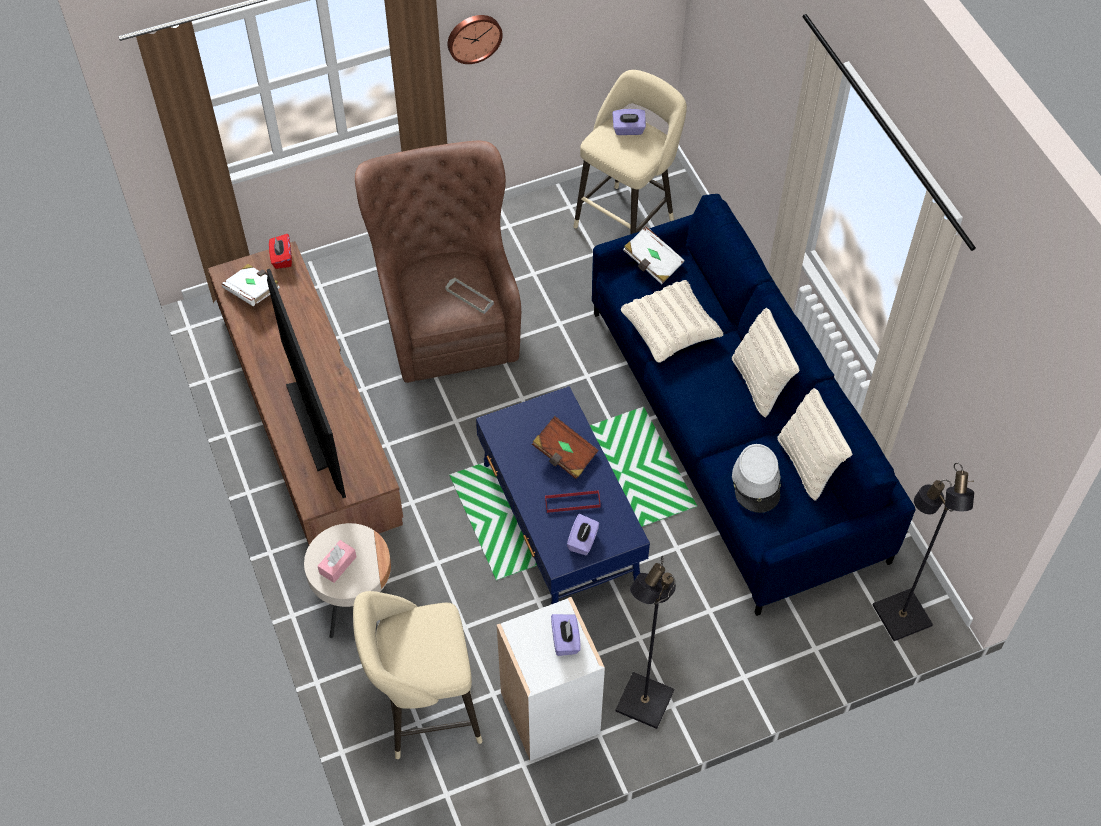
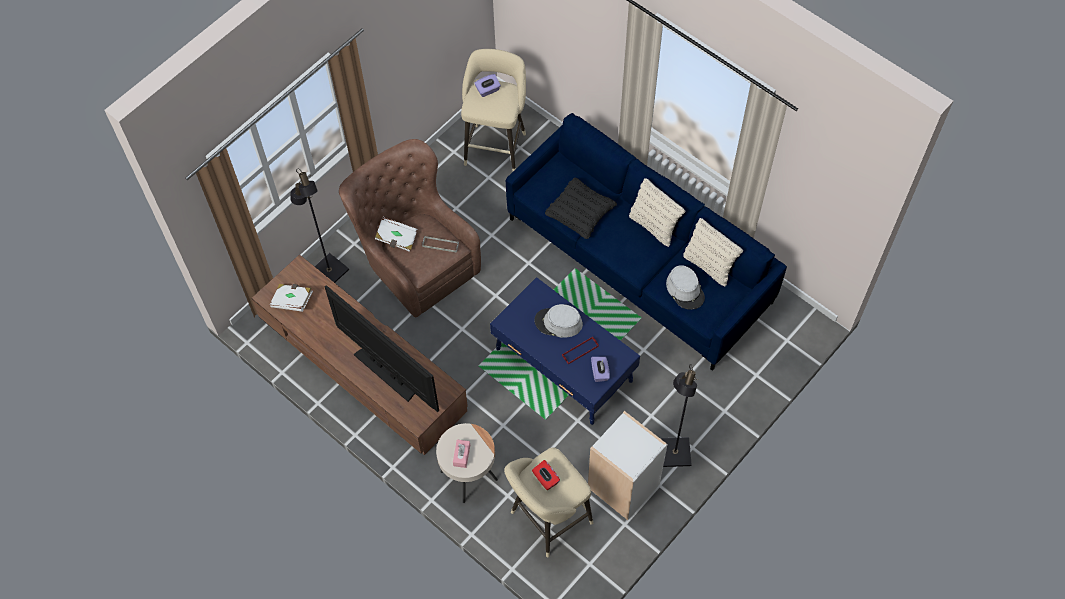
camera: 25 degrees left, 5 degrees up
red tissue box [269,234,292,269] -> red tissue box moved to [532,460,560,490]
wall clock [448,15,503,64] -> none
brown book [532,416,599,479] -> grey hat [534,304,583,338]
purple tissue box [551,614,580,656] -> none
beige pillow [621,280,723,363] -> black pillow [545,177,617,239]
white book [623,226,685,285] -> white book moved to [375,217,417,252]
black floor lamp [873,463,974,641] -> black floor lamp moved to [290,169,349,283]

